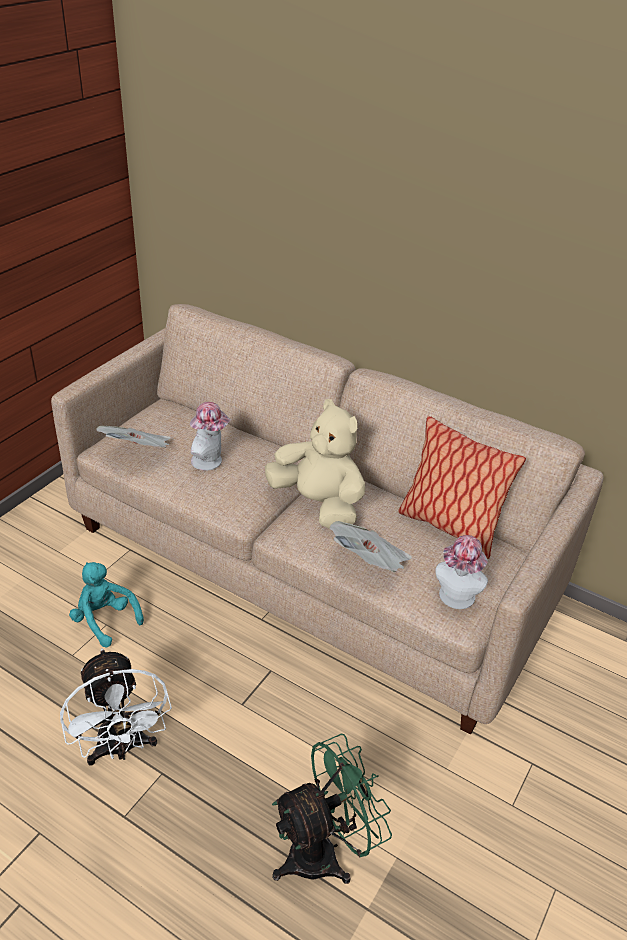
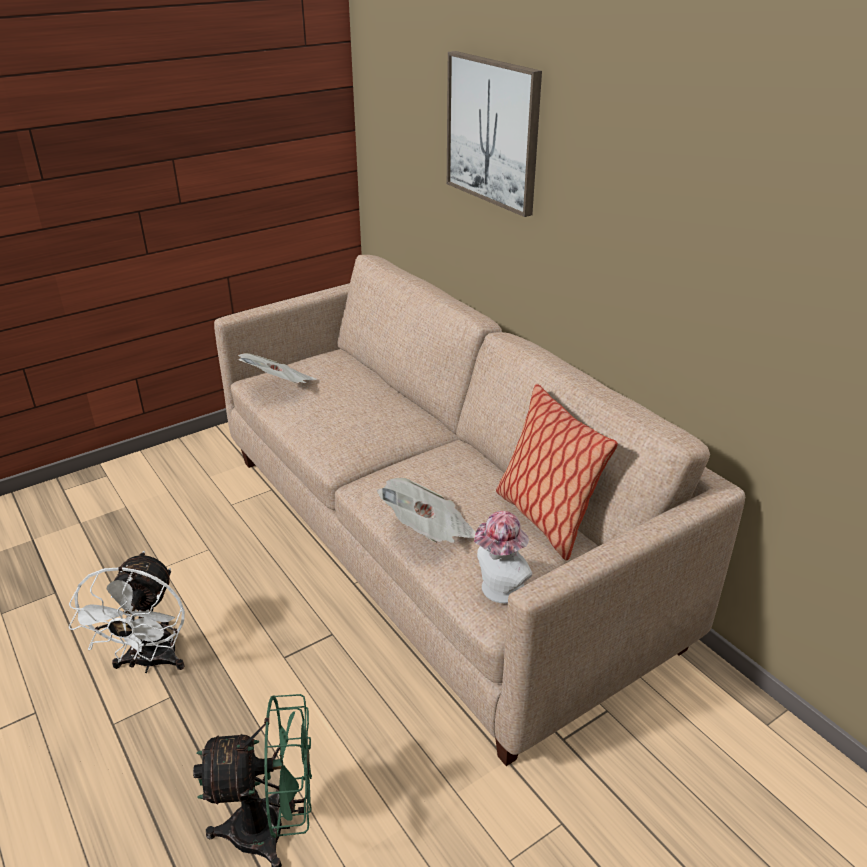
camera: 25 degrees right, 5 degrees down
turquoise plush toy [69,562,144,648] -> none
hat [190,402,231,470] -> none
beige plush toy [265,399,365,529] -> none
none -> picture [447,51,542,217]

